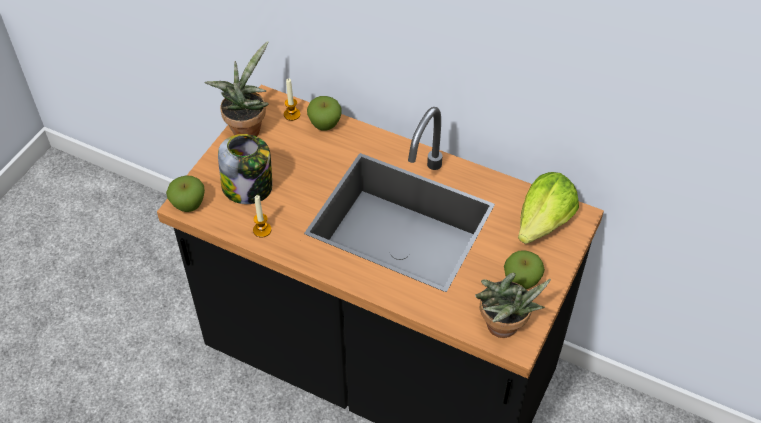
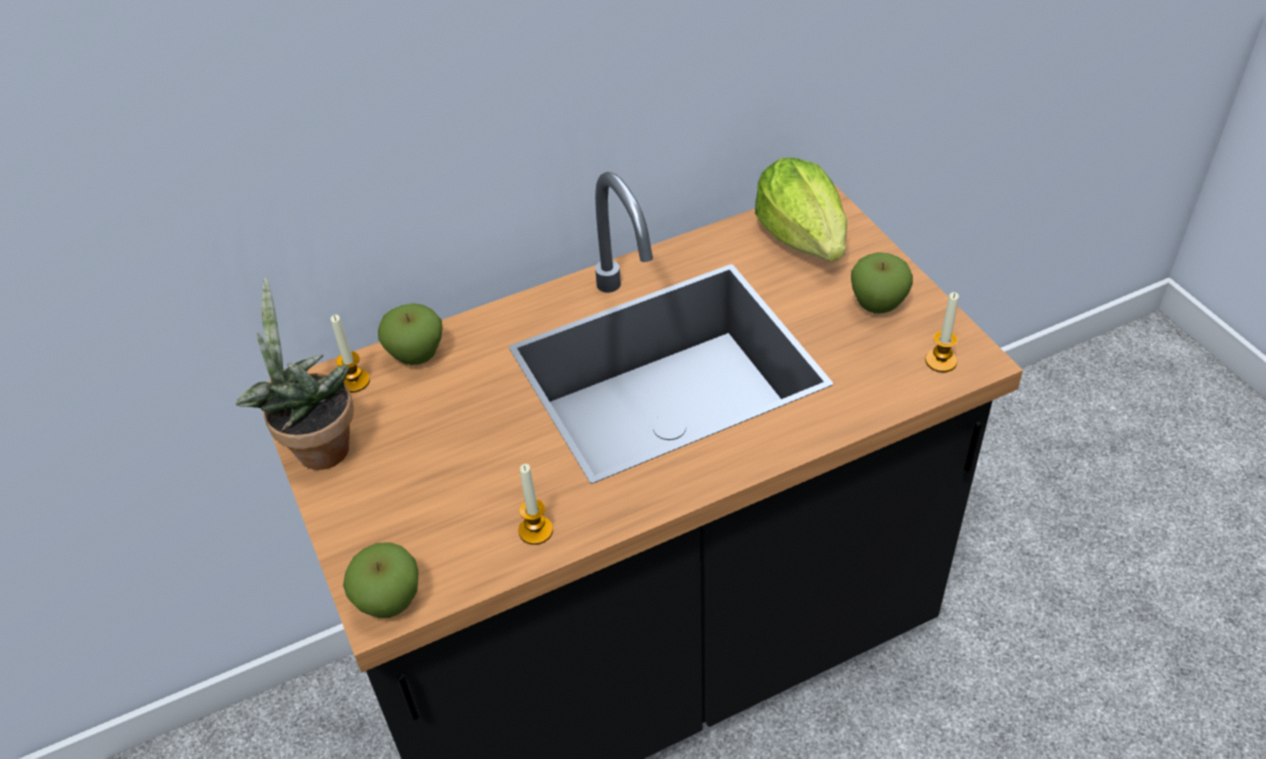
camera: 50 degrees left, 5 degrees down
jar [218,134,272,204] -> none
potted plant [475,273,551,338] -> candle [925,292,959,372]

